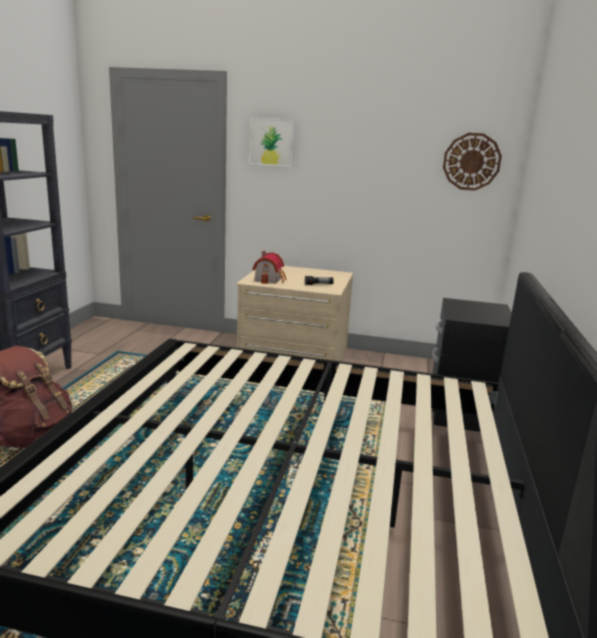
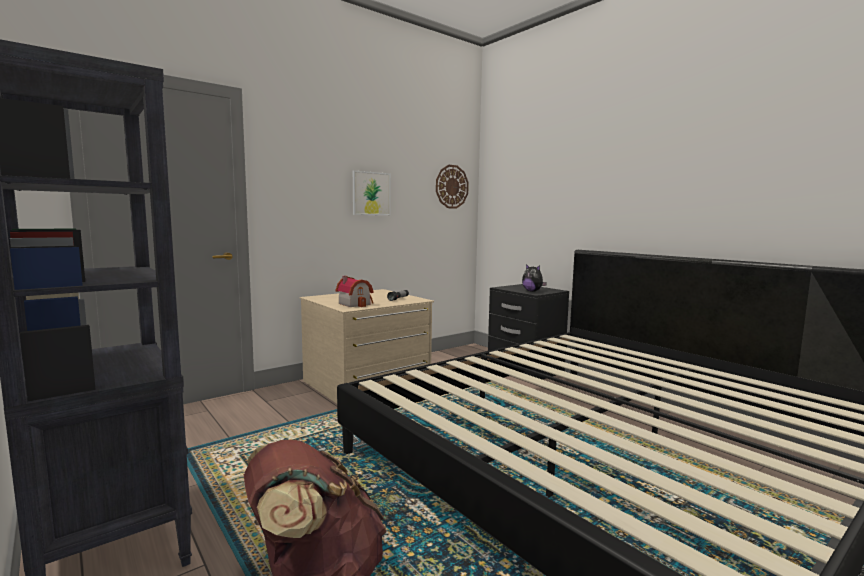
camera: 50 degrees left, 10 degrees down
picture [249,118,295,167] -> picture moved to [353,170,391,215]
none -> plush toy [522,264,547,292]

